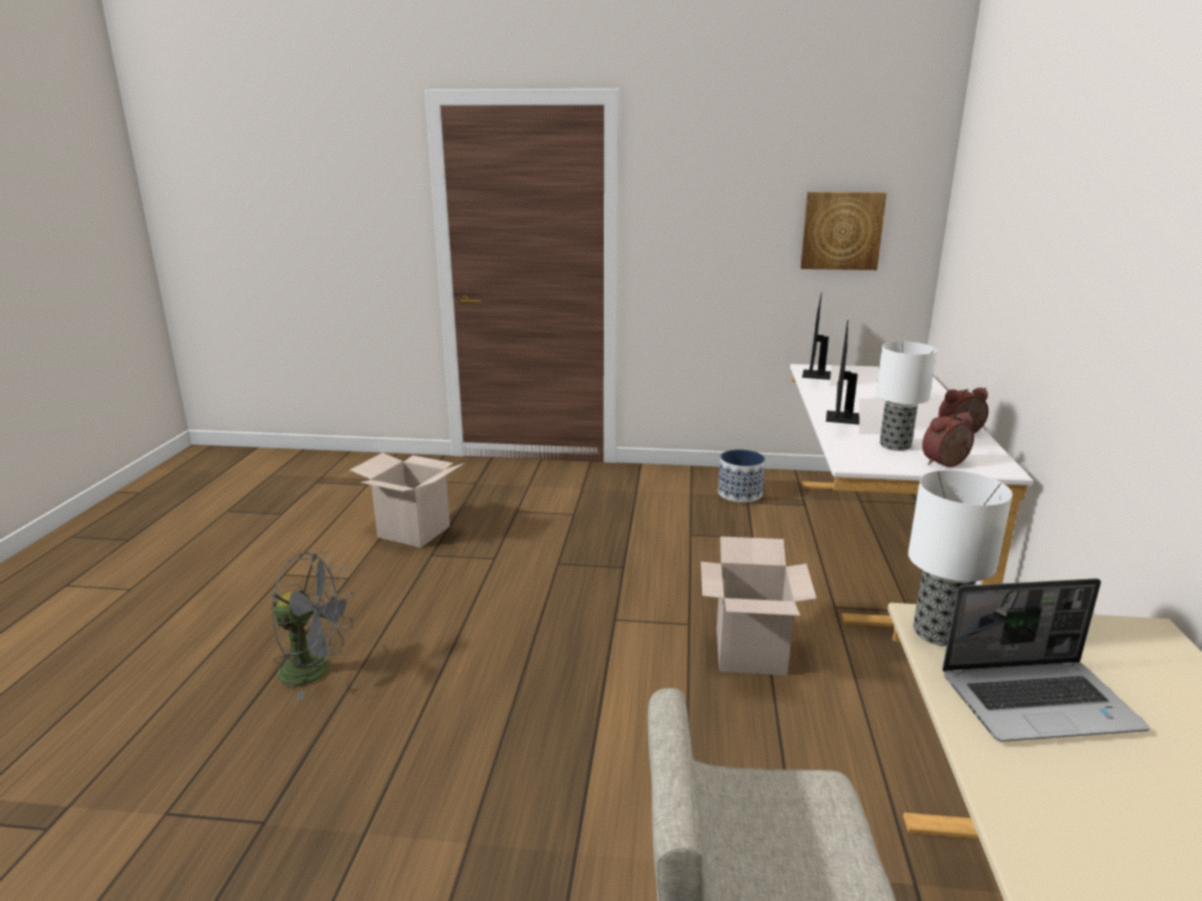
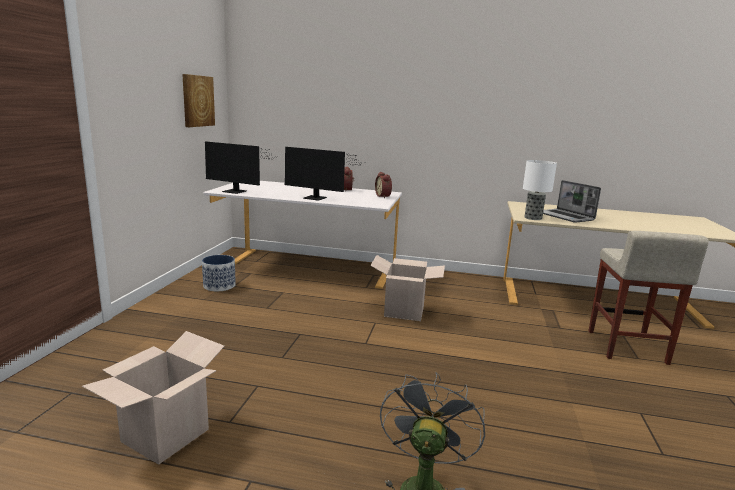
camera: 85 degrees left, 5 degrees down
table lamp [876,341,937,451] -> none
laptop [942,578,1150,742] -> laptop turned 150 degrees clockwise [543,180,601,223]

